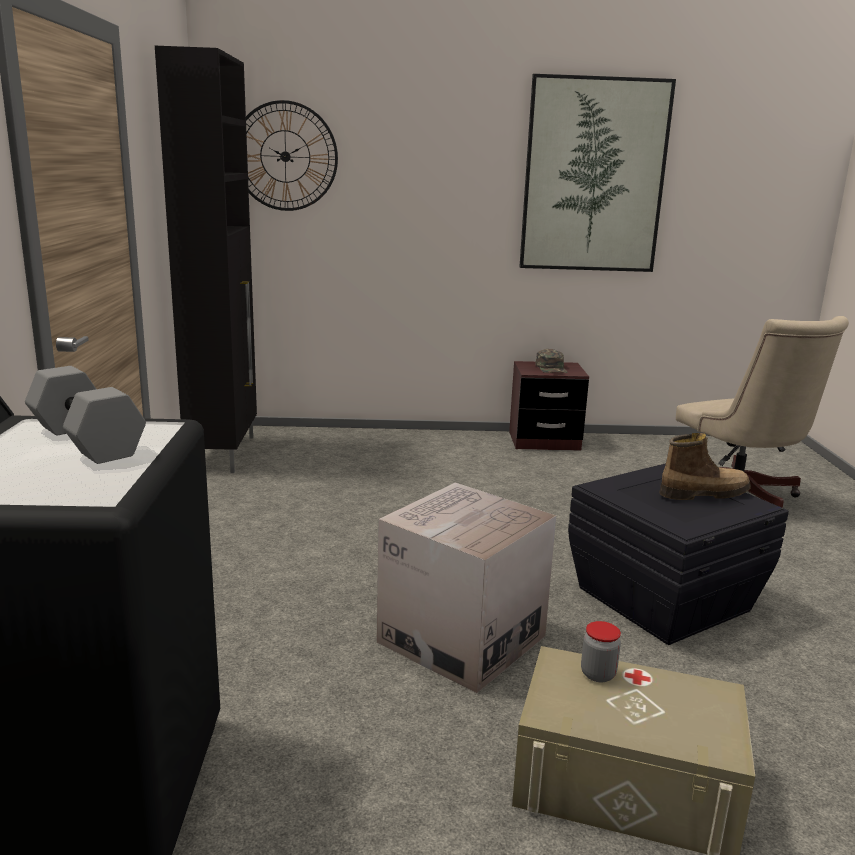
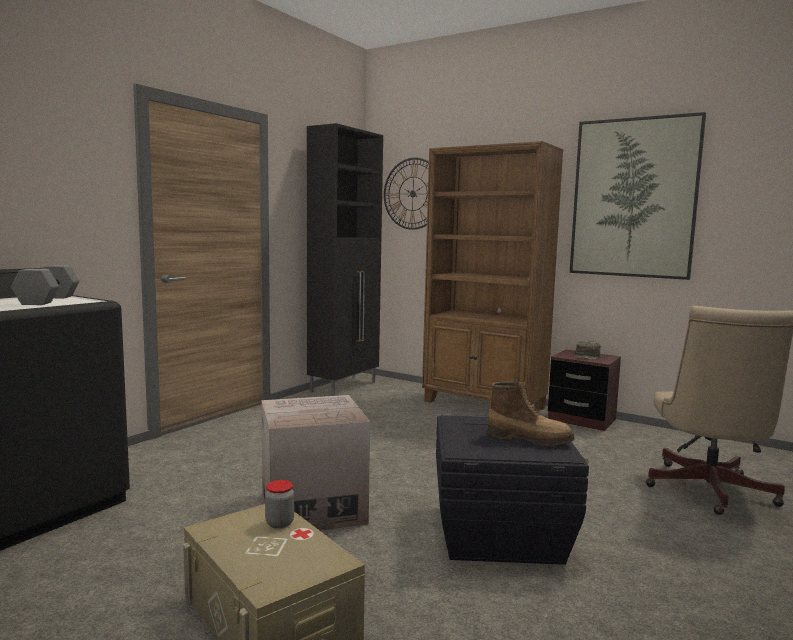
camera: 35 degrees right, 10 degrees down
none -> brown bookcase [422,141,563,410]

